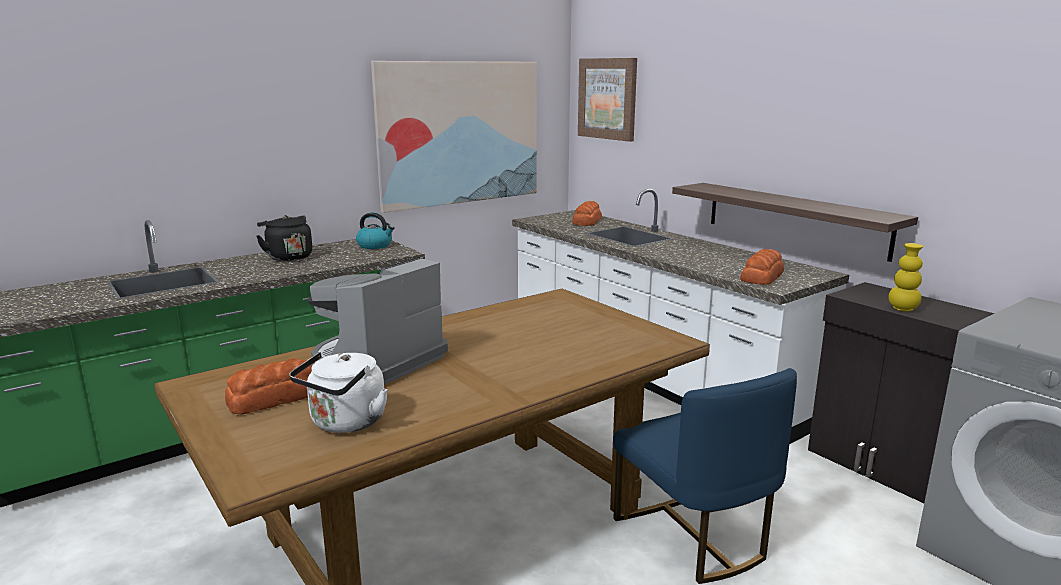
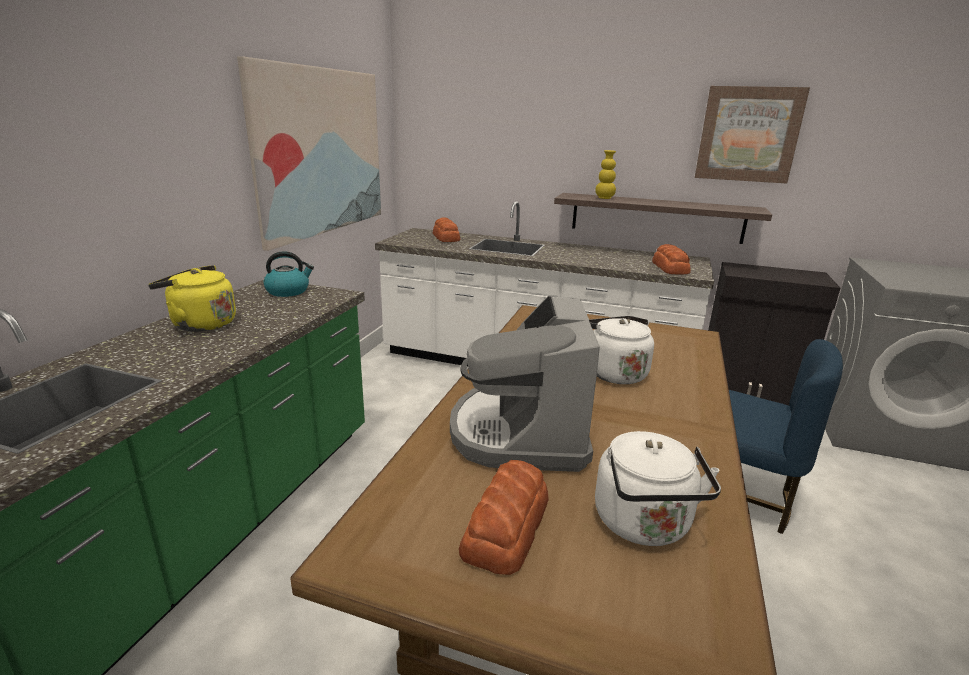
camera: 35 degrees left, 5 degrees up
black kettle [256,215,312,261] -> yellow kettle [148,265,236,332]
picture [578,58,637,142] -> picture moved to [695,86,810,183]
yellow vase [888,243,924,312] -> yellow vase moved to [595,150,616,199]
none -> white kettle [589,316,654,384]

